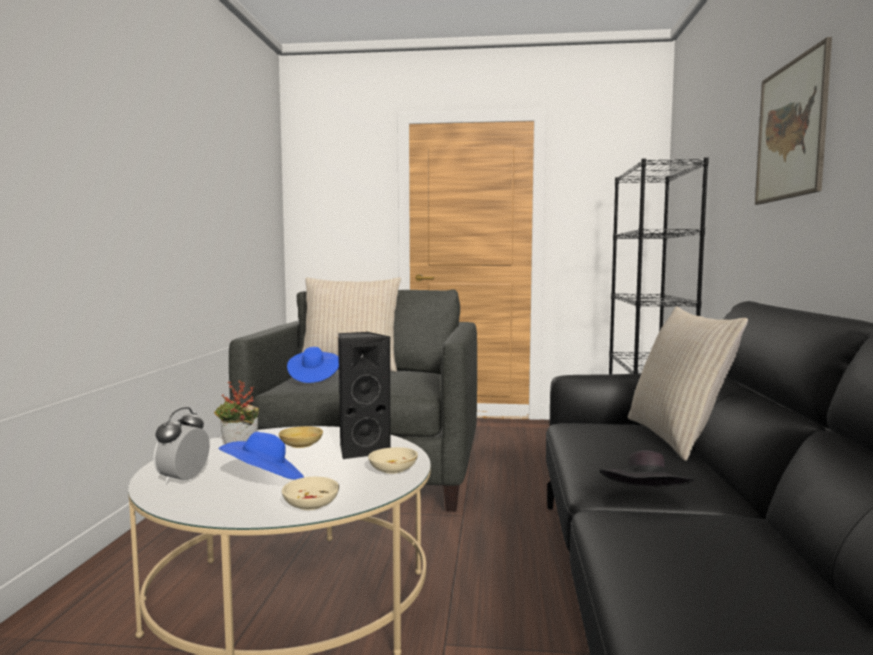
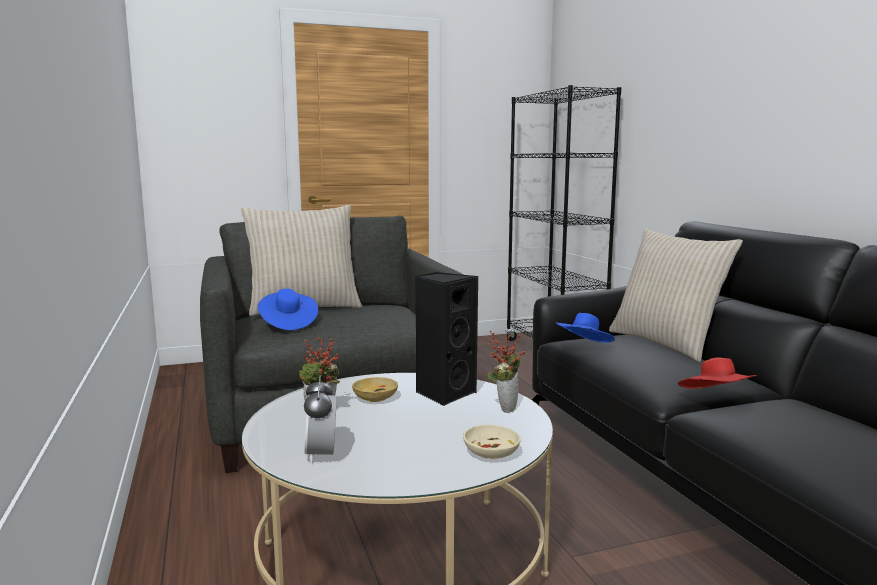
camera: 25 degrees left, 5 degrees up
blue hat [218,432,304,480] -> blue hat moved to [556,313,615,343]
beige bowl [368,447,418,473] -> potted plant [487,331,525,413]
black hat [600,450,694,487] -> red hat [678,357,757,389]
picture [755,37,832,205] -> none

